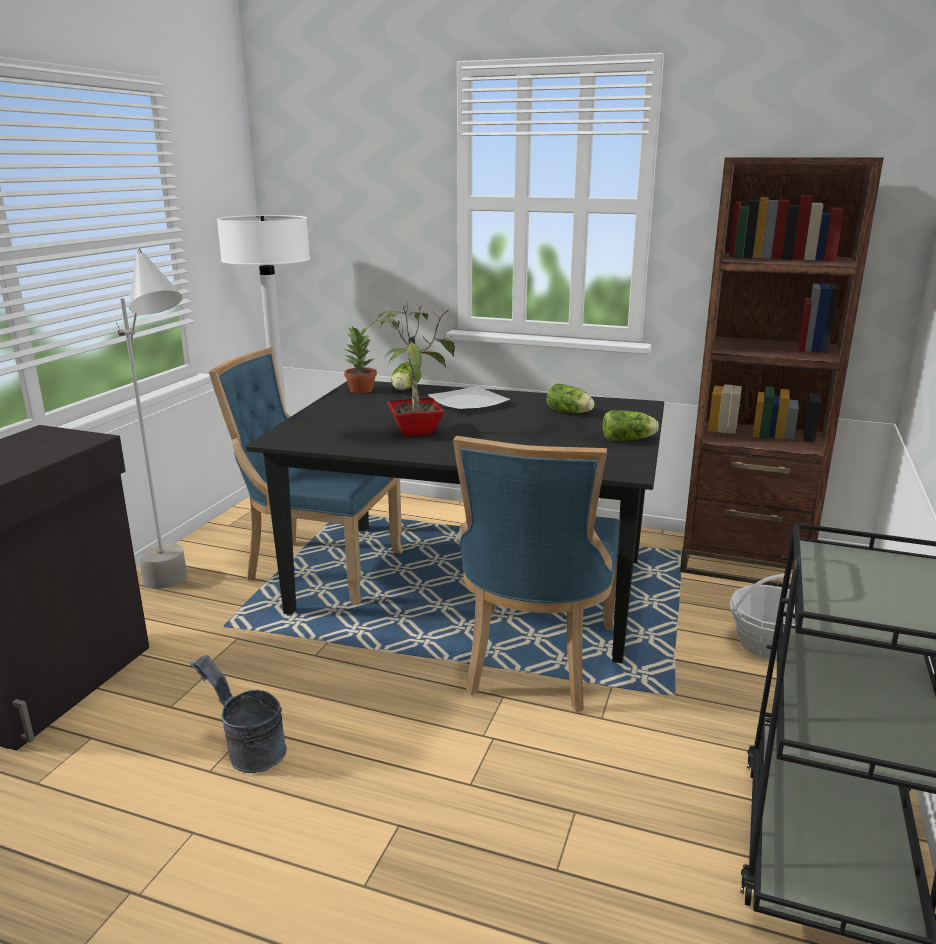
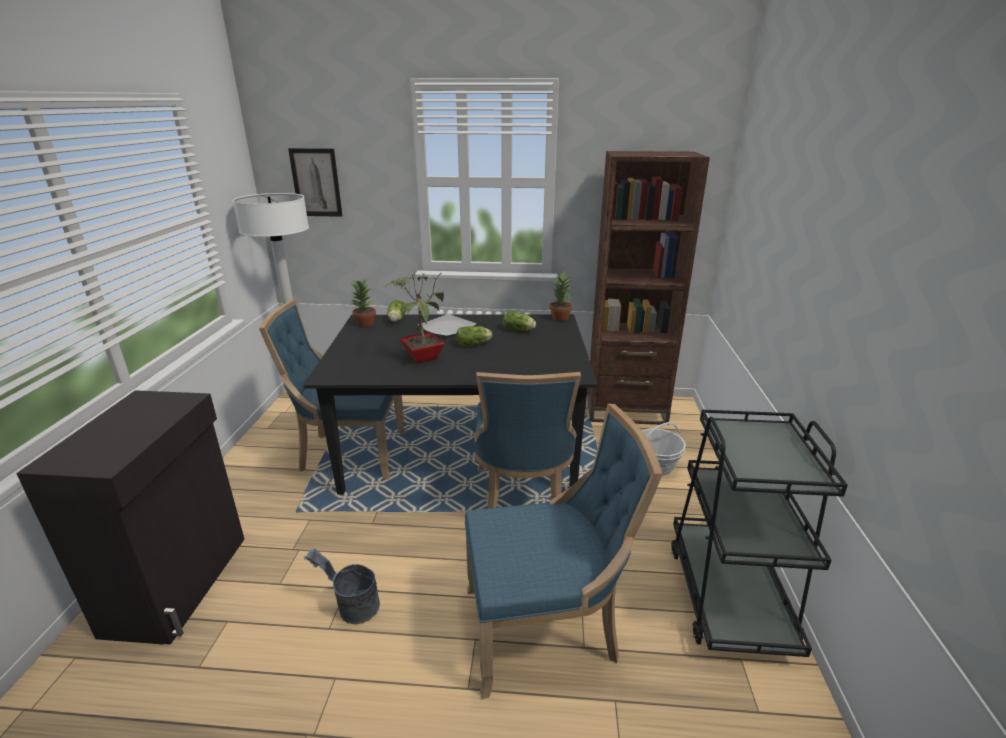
camera: 15 degrees left, 5 degrees up
grey floor lamp [116,248,187,589] -> none
lettuce [602,410,659,441] -> lettuce moved to [456,326,492,347]
none -> picture [288,148,342,217]
none -> blue chair [465,404,663,699]
none -> potted plant [550,272,573,321]

